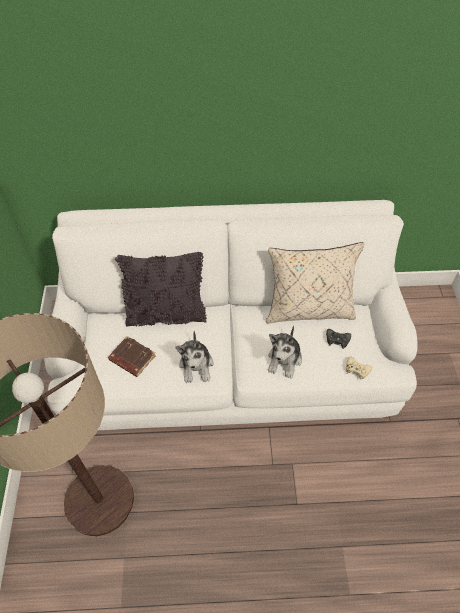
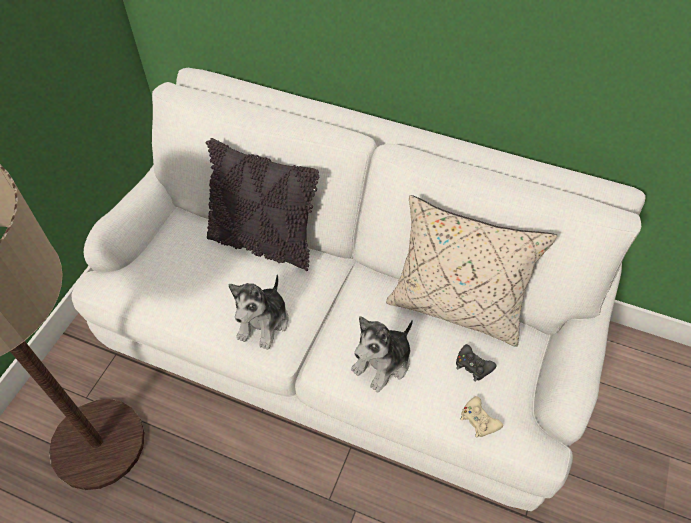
camera: 25 degrees right, 0 degrees up
brown book [108,336,156,377] -> none

